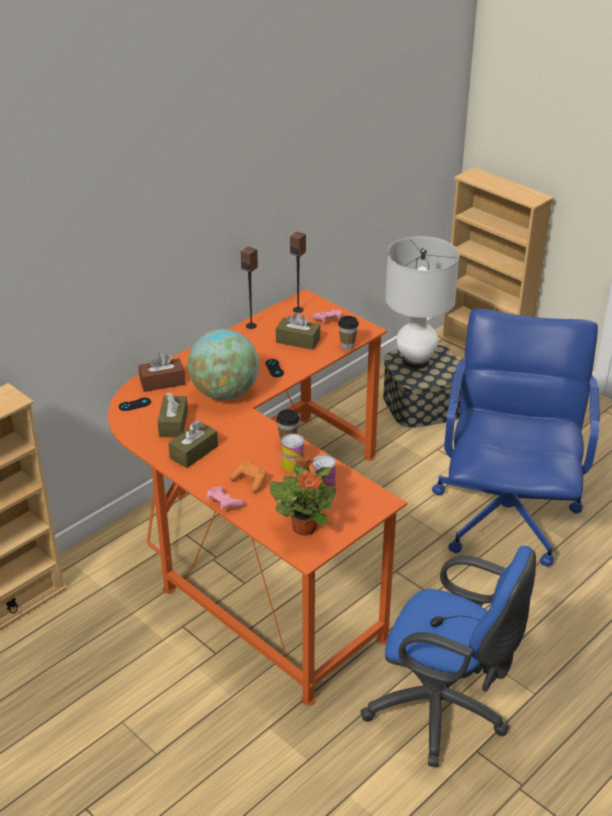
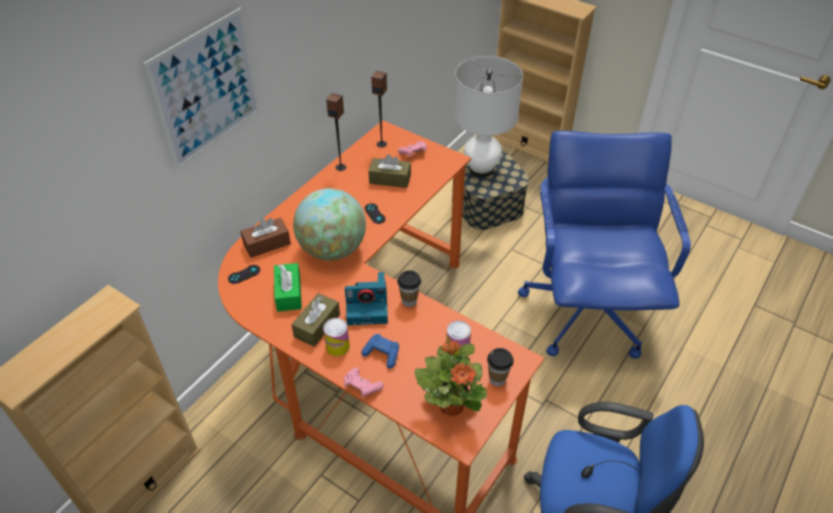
camera: 10 degrees left, 10 degrees up
brown tissue box [158,392,188,438] -> green tissue box [274,263,302,312]
orange game controller [230,461,266,493] -> blue game controller [362,334,399,369]
can [281,434,304,472] -> can moved to [323,318,350,356]
cup [338,316,359,350] -> cup moved to [487,348,514,386]
none -> picture [143,8,260,170]
none -> camera [345,272,388,325]

